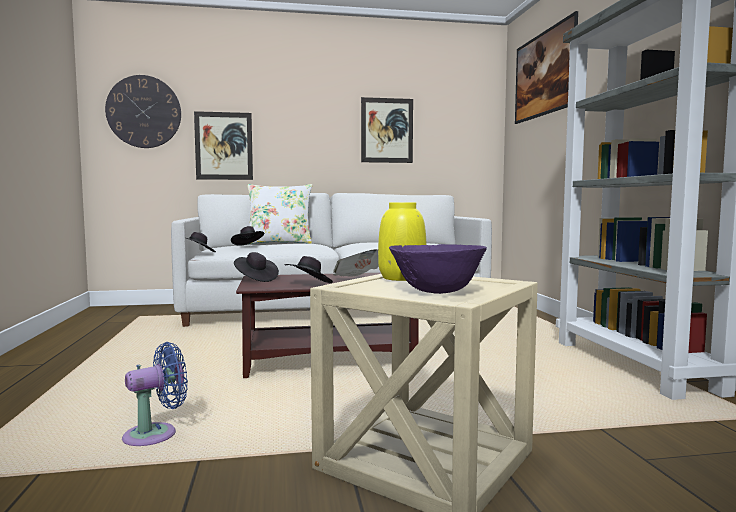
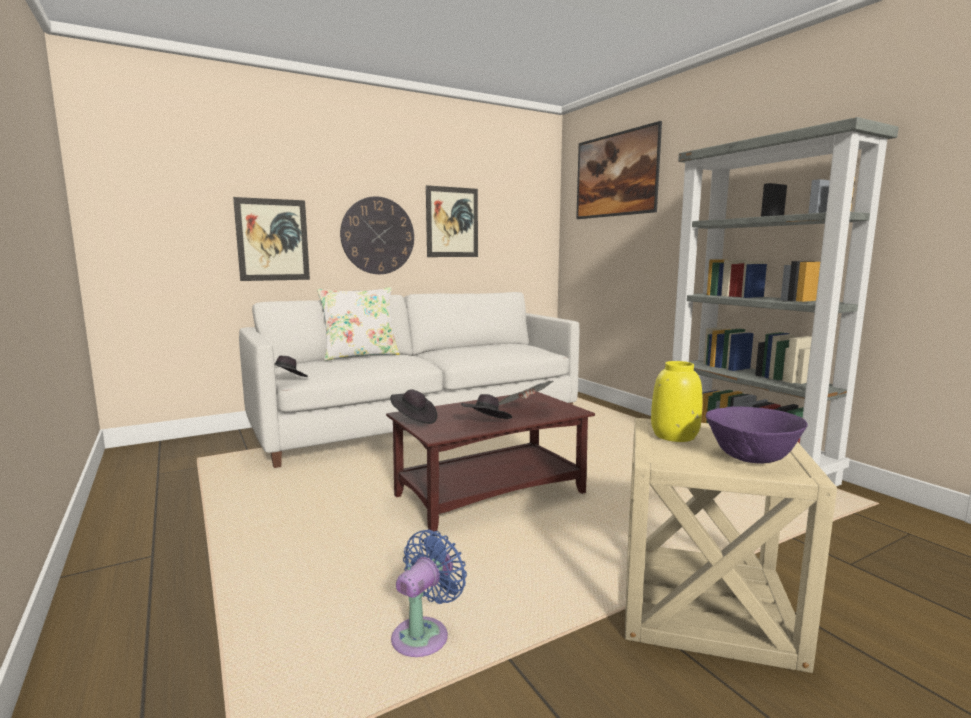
camera: 20 degrees left, 5 degrees up
wall clock [105,75,181,148] -> wall clock moved to [340,196,414,274]
black hat [231,226,264,245] -> none

